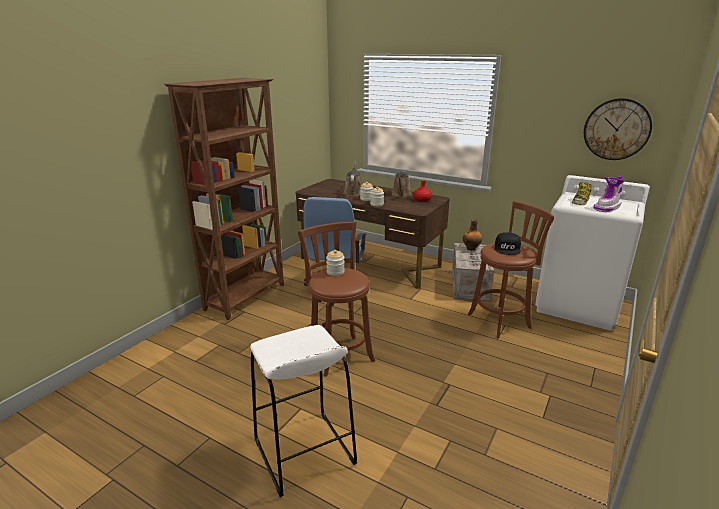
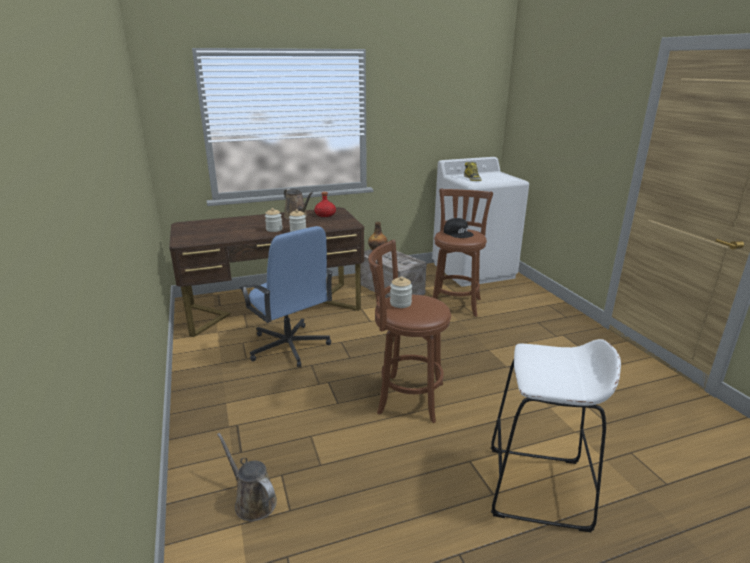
camera: 50 degrees left, 0 degrees up
brown bookcase [164,78,284,320] -> none
brown watering can [343,162,361,196] -> brown watering can moved to [217,433,277,521]
wall clock [584,98,652,160] -> none
boot [593,176,625,212] -> none

